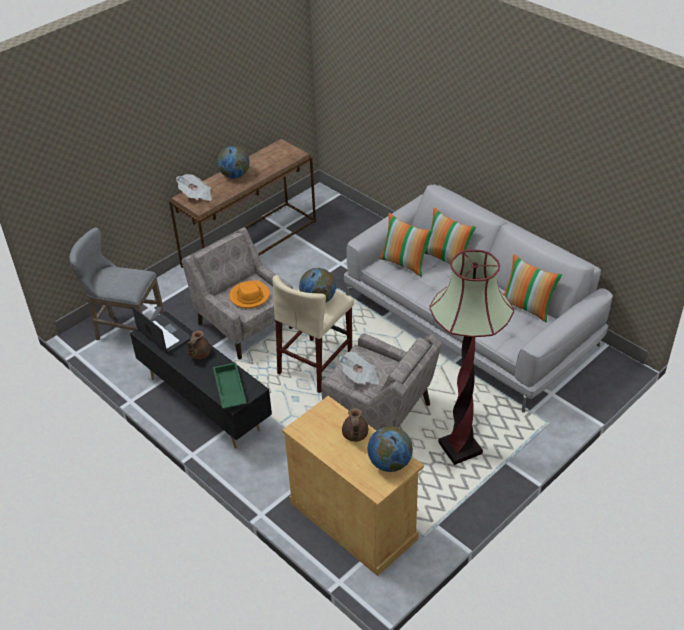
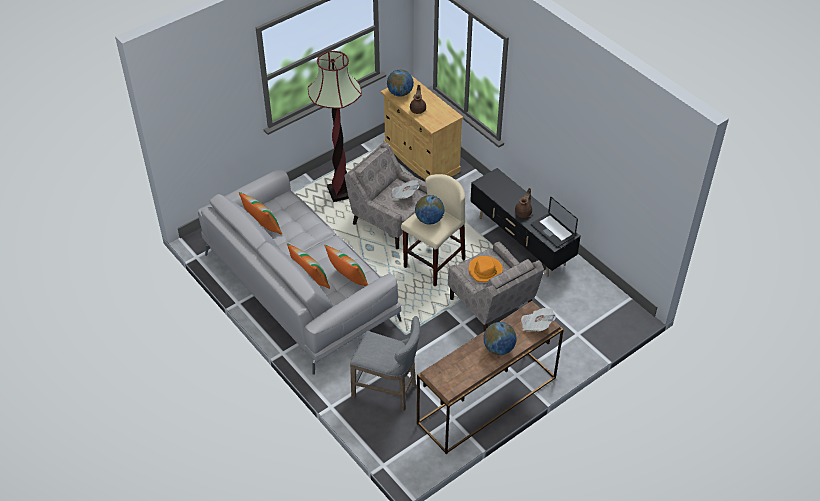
camera: 175 degrees left, 5 degrees up
grey stool [69,227,164,340] -> grey stool moved to [350,316,420,411]
green tray [213,362,247,409] -> none

